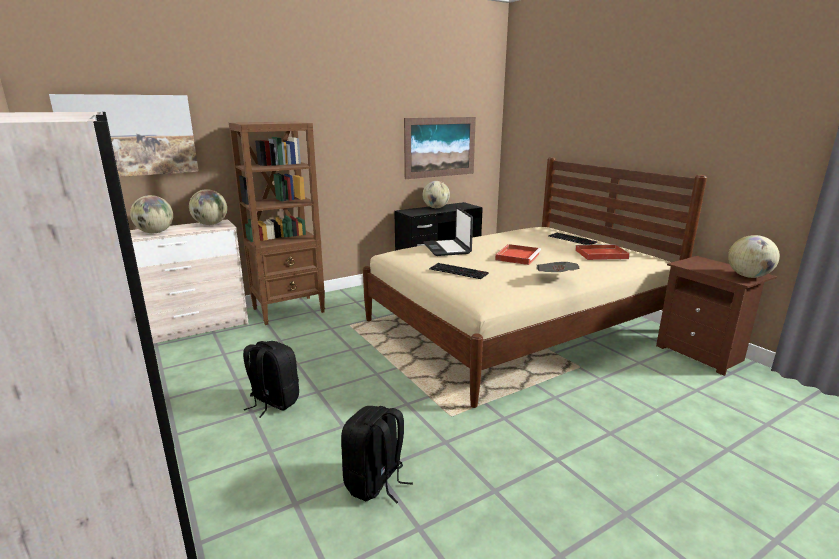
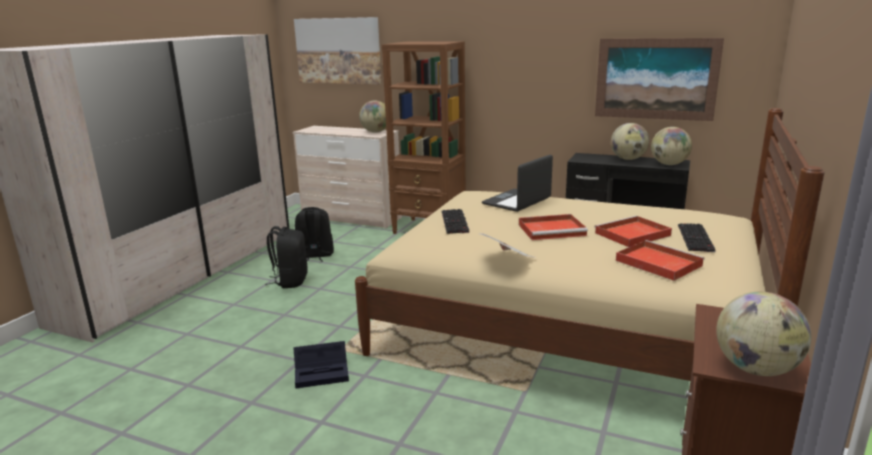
camera: 55 degrees right, 0 degrees up
globe [130,195,173,233] -> globe moved to [651,127,692,165]
black backpack [341,406,413,504] -> black backpack moved to [295,207,334,262]
none -> black storage box [293,341,349,388]
none -> red tray [594,216,672,247]

